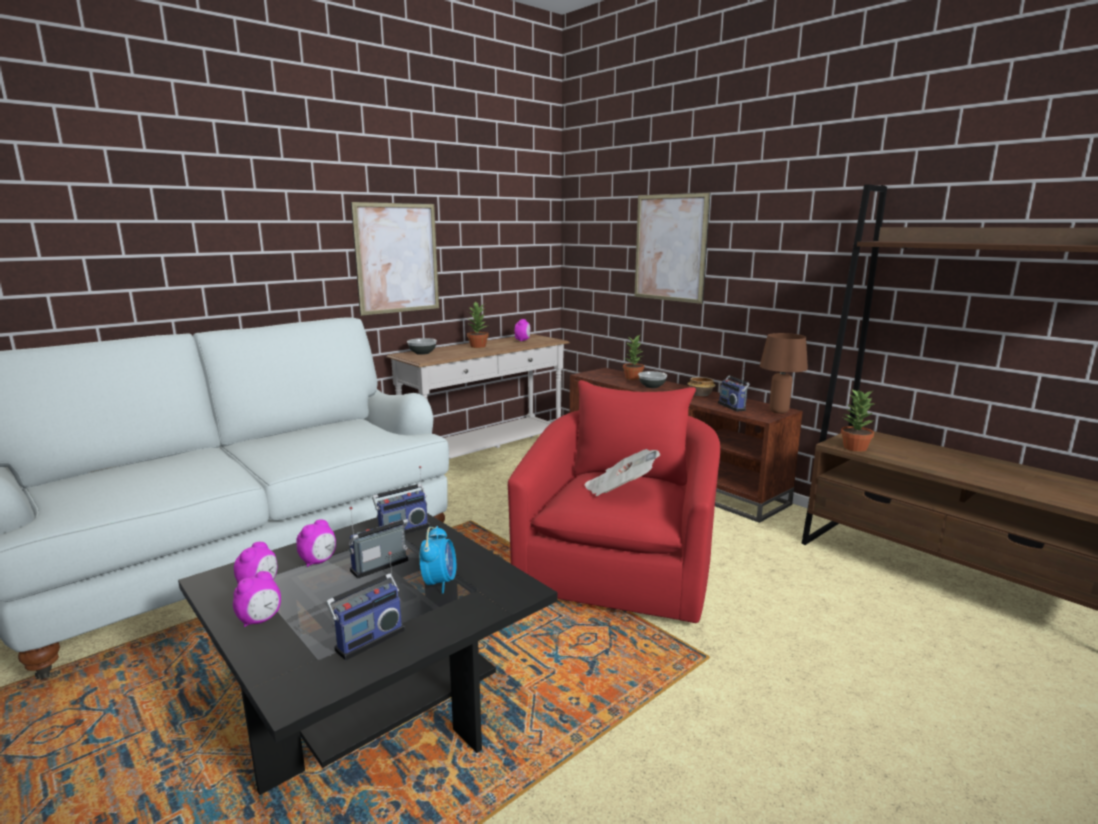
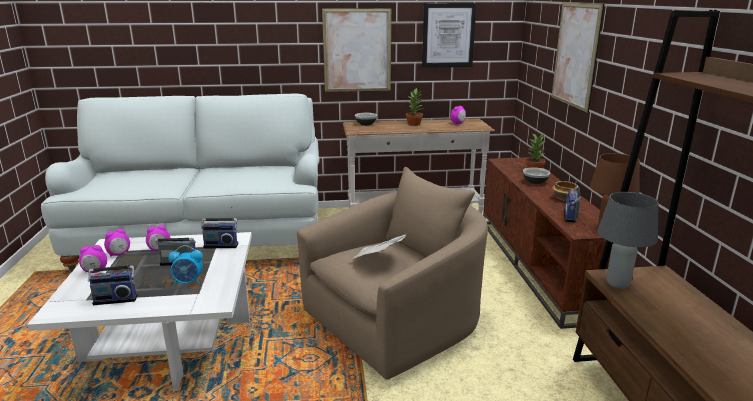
camera: 35 degrees right, 5 degrees up
black coffee table [178,513,557,795] -> white coffee table [27,232,252,391]
alarm clock [420,526,456,594] -> alarm clock turned 45 degrees clockwise [168,245,203,286]
red armchair [508,380,720,623] -> beige armchair [297,167,488,380]
potted plant [841,389,875,452] -> grey table lamp [597,192,659,289]
none -> picture [422,3,476,68]

